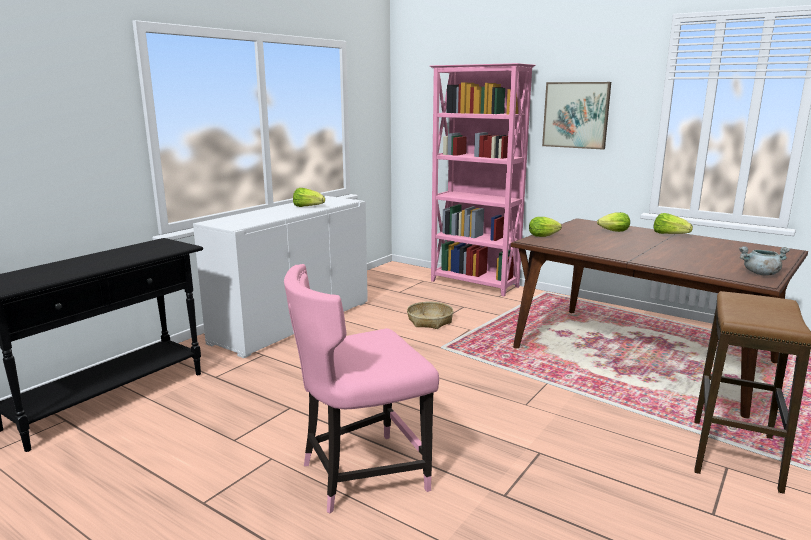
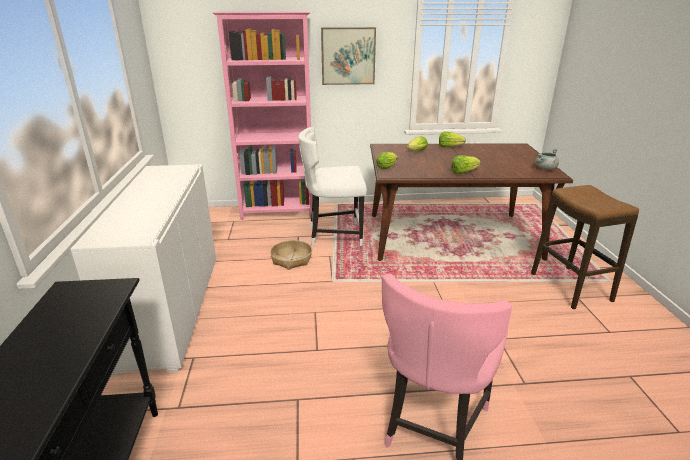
camera: 40 degrees left, 10 degrees up
lettuce [293,188,325,207] -> lettuce moved to [451,155,481,174]
none -> white chair [298,127,367,246]

